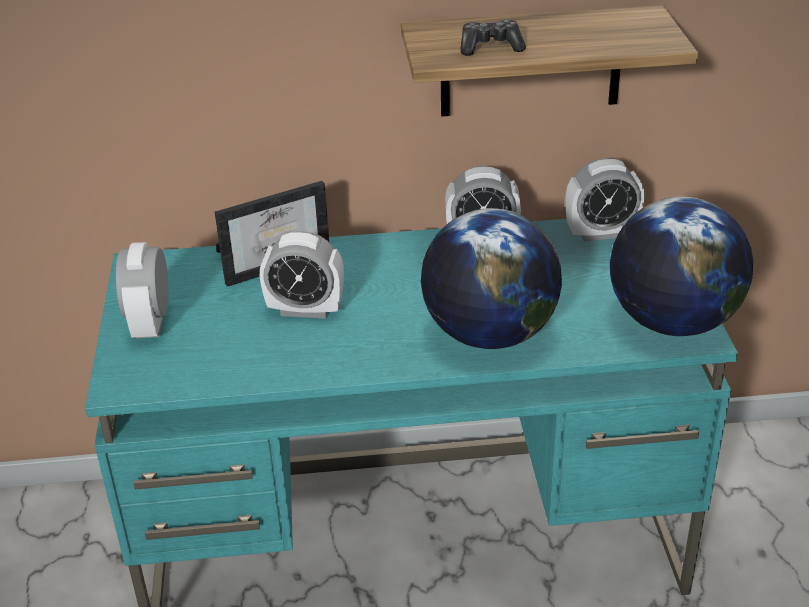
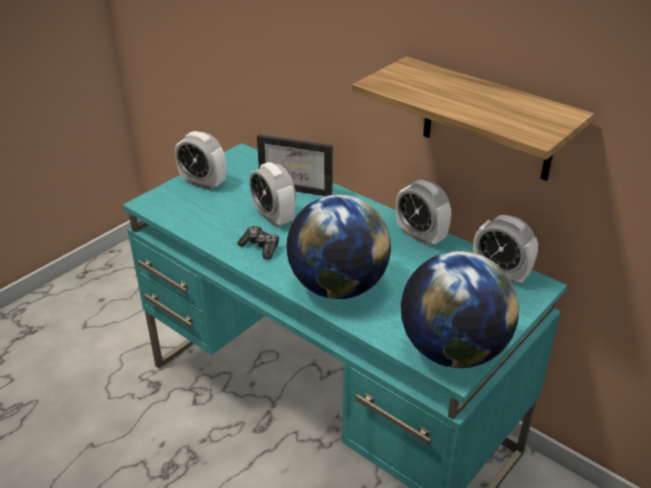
camera: 45 degrees right, 0 degrees up
alarm clock [116,242,169,338] -> alarm clock turned 105 degrees counterclockwise [175,131,226,190]
game controller [460,20,526,56] -> game controller moved to [237,226,279,260]

